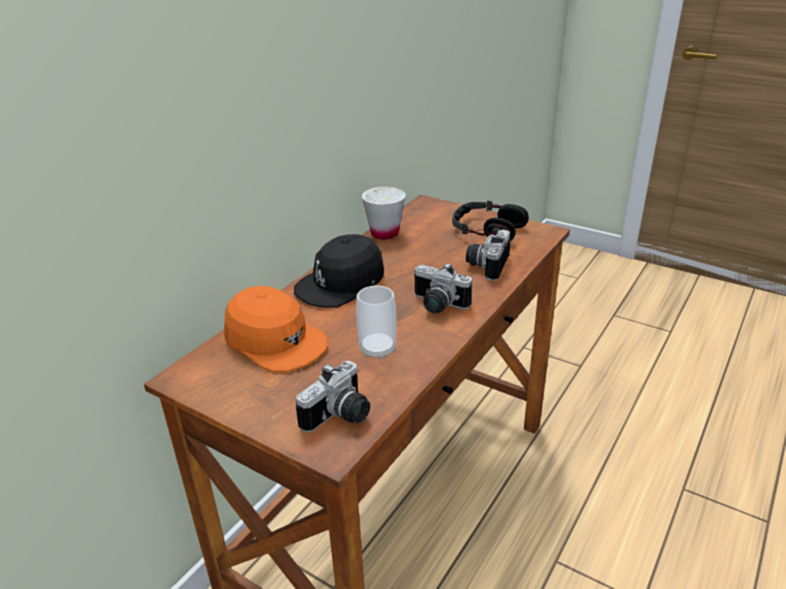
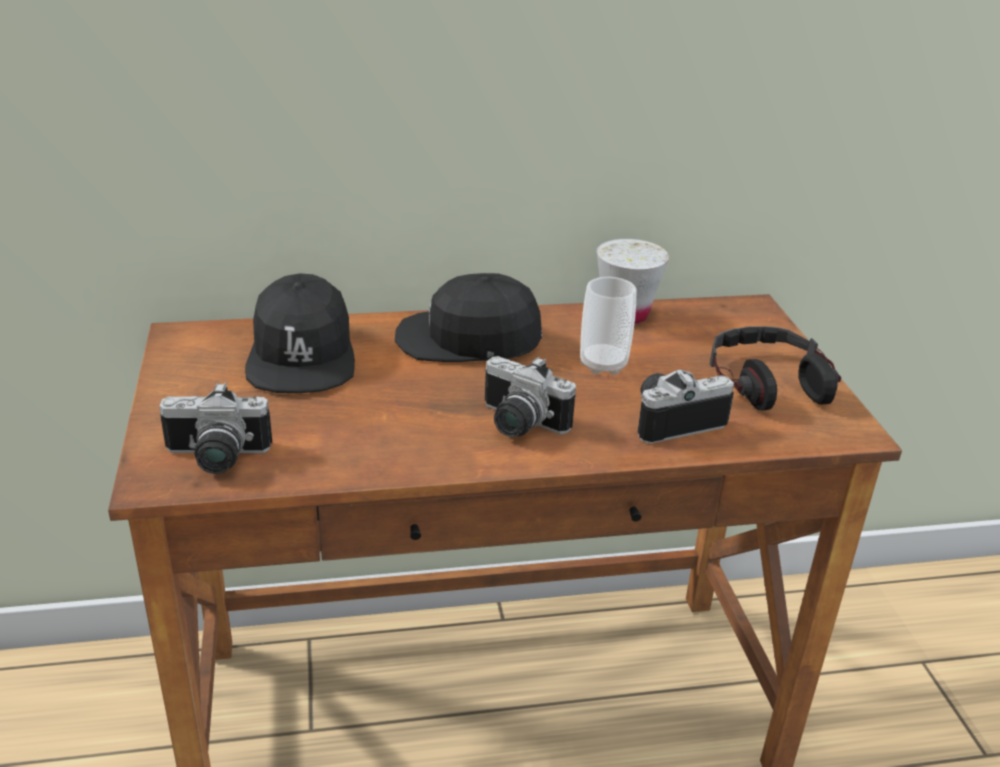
camera: 45 degrees right, 0 degrees up
orange cap [224,286,328,372] -> black cap [245,273,355,393]
cup [356,286,396,359] -> cup moved to [580,277,637,375]
camera [414,263,472,314] -> camera turned 45 degrees counterclockwise [484,356,576,437]

